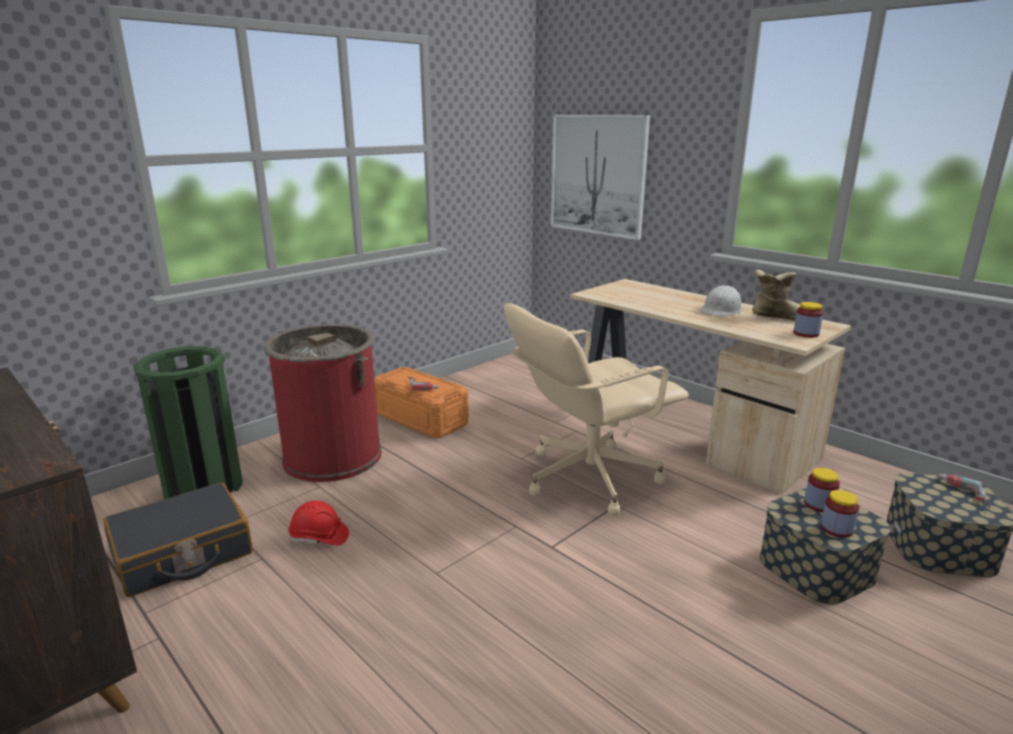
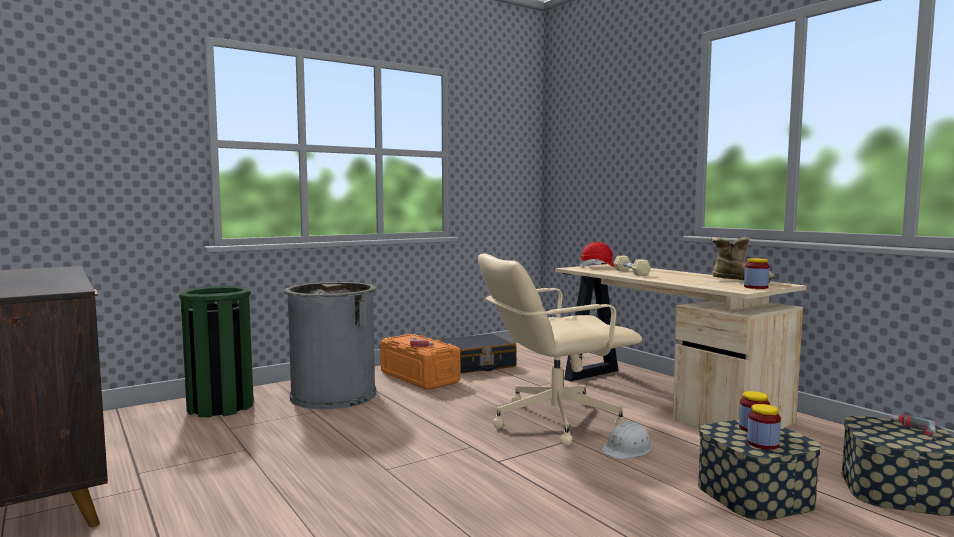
camera: 10 degrees right, 15 degrees down
black suitcase [103,483,253,597] -> black suitcase moved to [436,334,517,374]
red trash can [264,324,382,482] -> grey trash can [284,282,376,409]
red hard hat [288,500,349,545] -> red hard hat moved to [580,242,615,267]
picture [550,115,650,240] -> none
white hard hat [701,285,743,316] -> white hard hat moved to [601,421,652,459]
none -> beige dumbbell [613,256,651,276]

